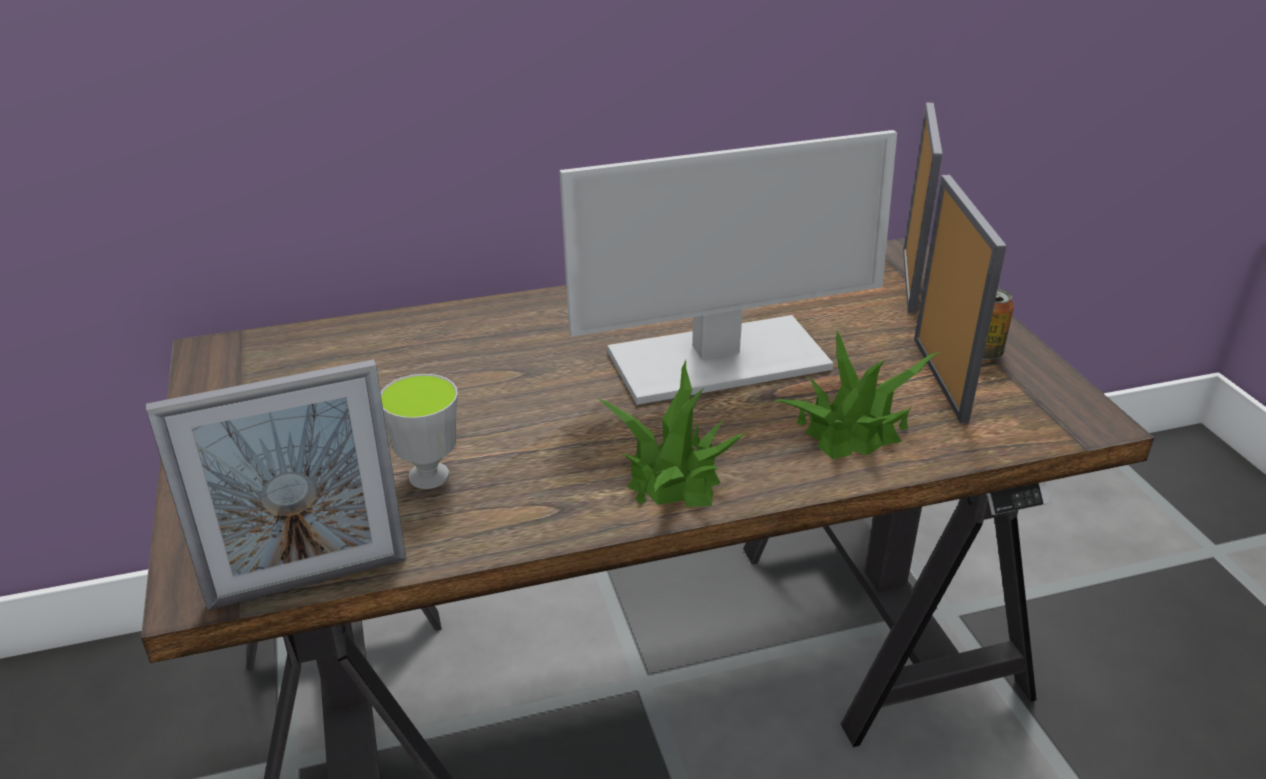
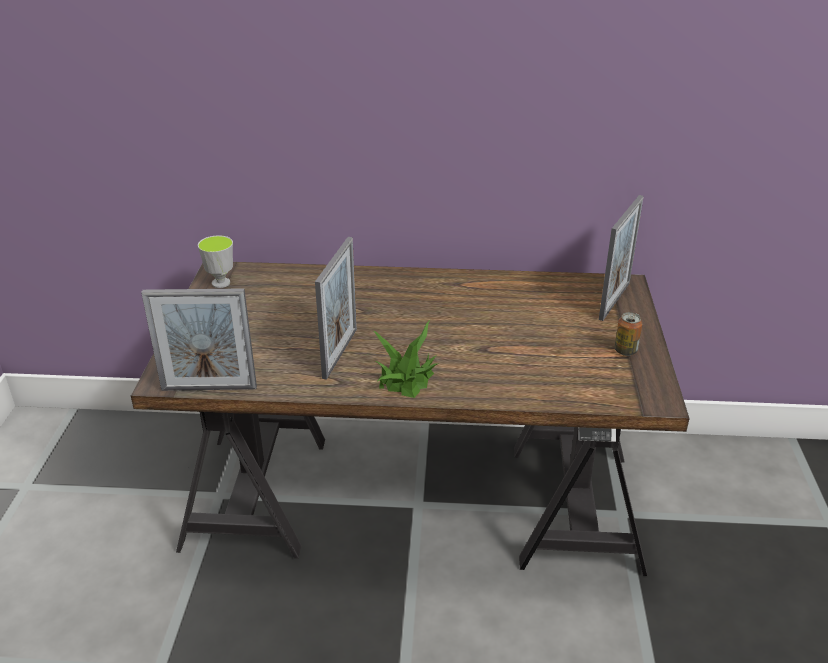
camera: 20 degrees right, 0 degrees up
cup [380,374,458,489] -> cup moved to [198,235,233,288]
monitor [560,130,897,405] -> none
potted plant [772,331,940,459] -> none
picture frame [914,175,1007,423] -> picture frame moved to [315,237,357,380]

